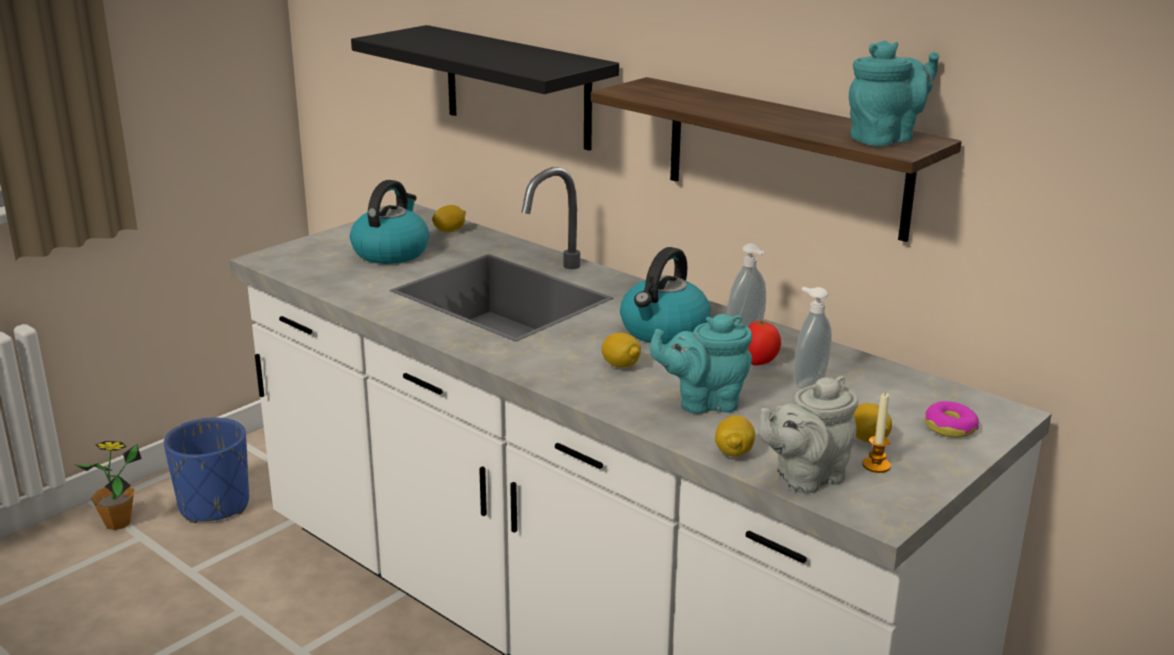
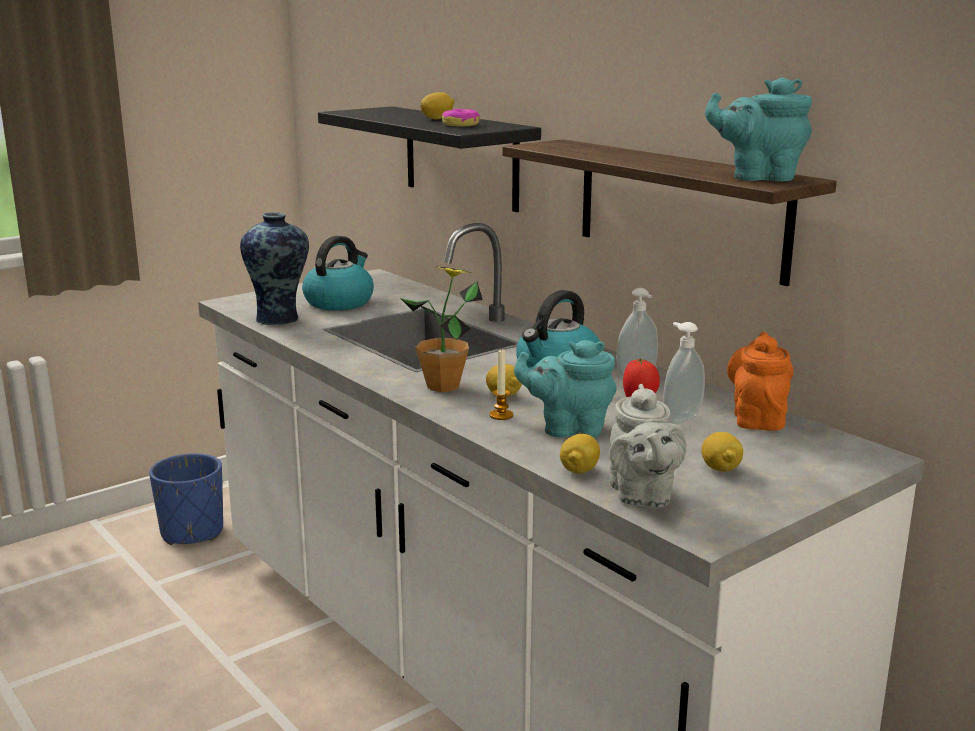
camera: 10 degrees right, 5 degrees down
potted plant [74,441,142,530] -> potted plant moved to [400,267,483,392]
lemon [432,205,466,233] -> lemon moved to [420,92,454,120]
grey teapot [758,376,858,493] -> grey teapot turned 75 degrees counterclockwise [609,384,687,508]
turquoise teapot [849,40,939,146] -> turquoise teapot turned 150 degrees counterclockwise [705,77,812,181]
candle [862,392,891,473] -> candle moved to [490,348,513,420]
donut [925,401,979,438] -> donut moved to [442,109,480,127]
none -> vase [240,212,309,325]
none -> orange teapot [727,332,793,431]

